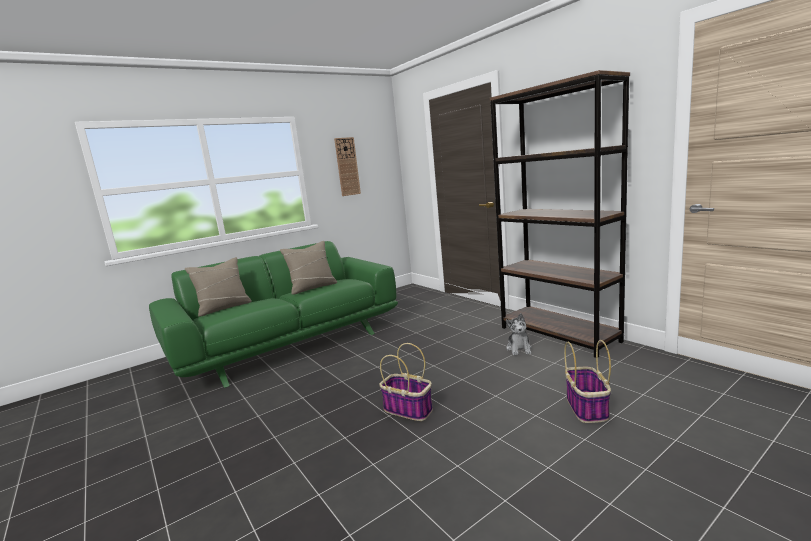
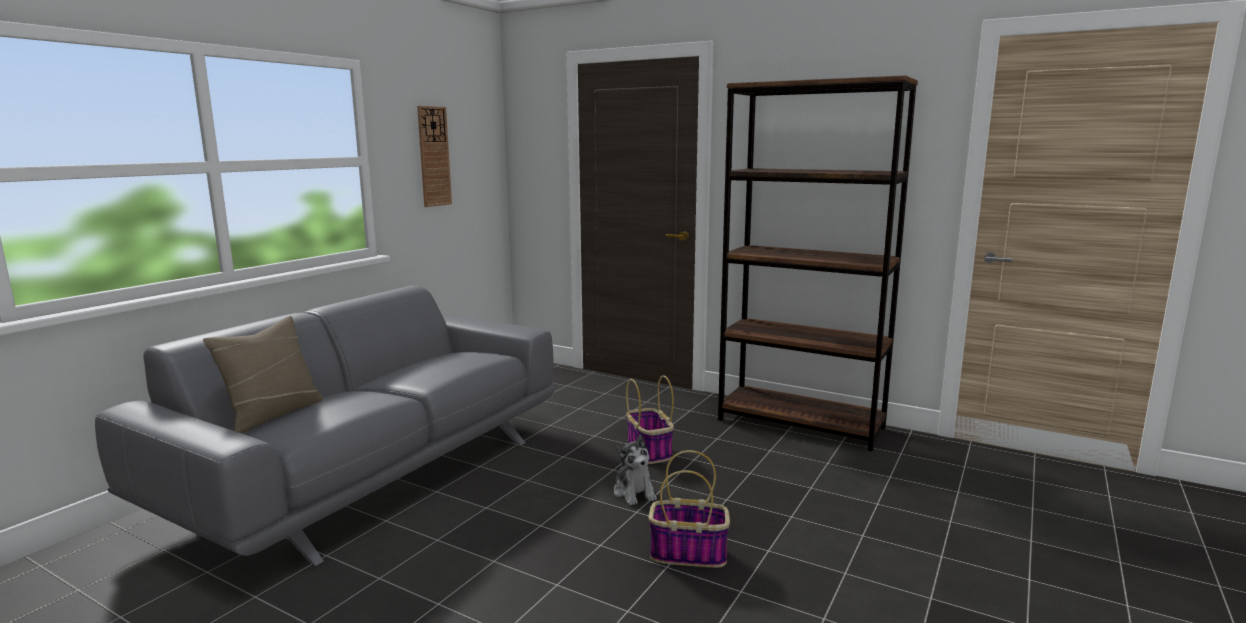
camera: 25 degrees left, 0 degrees up
green sofa [149,241,398,388] -> grey sofa [95,286,555,566]
beige pillow [280,241,337,295] -> none
plush toy [506,313,532,355] -> plush toy moved to [614,434,657,506]
basket [564,340,611,423] -> basket moved to [626,375,674,464]

